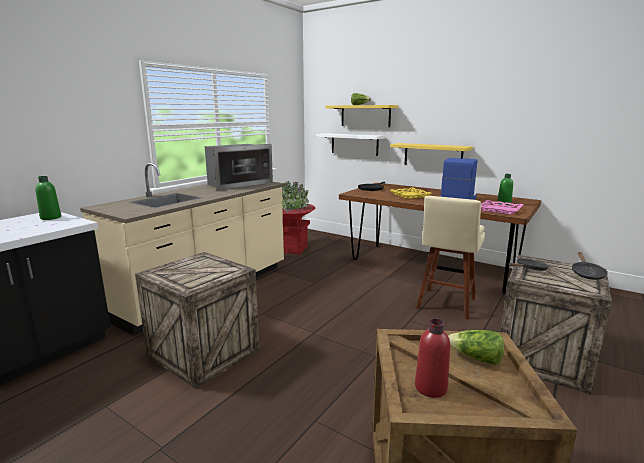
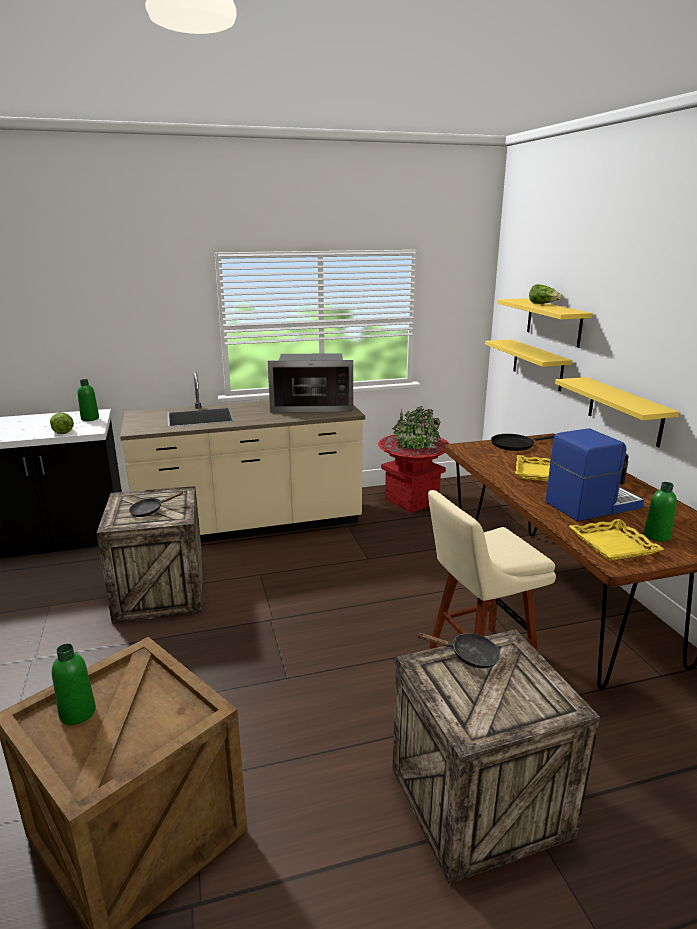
camera: 40 degrees right, 5 degrees up
white shelf [316,133,386,156] -> yellow shelf [485,339,573,391]
red bottle [415,319,450,398] -> green bottle [52,644,96,725]
lettuce [448,330,504,365] -> lettuce moved to [50,412,74,434]
pink tray [481,200,523,215] -> yellow tray [569,519,664,561]
black frying pan [572,252,608,280] -> black frying pan moved to [129,491,183,517]

